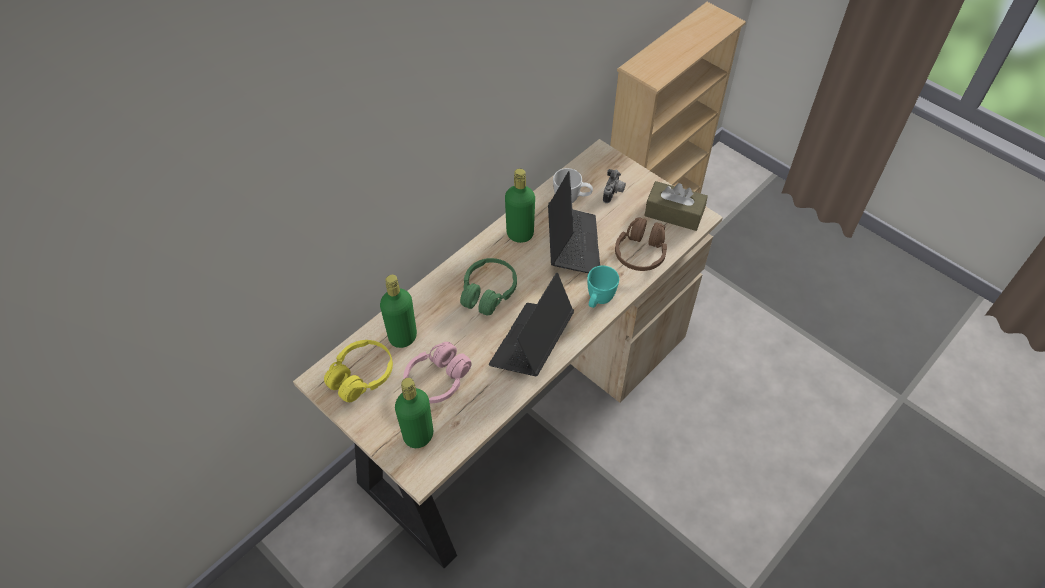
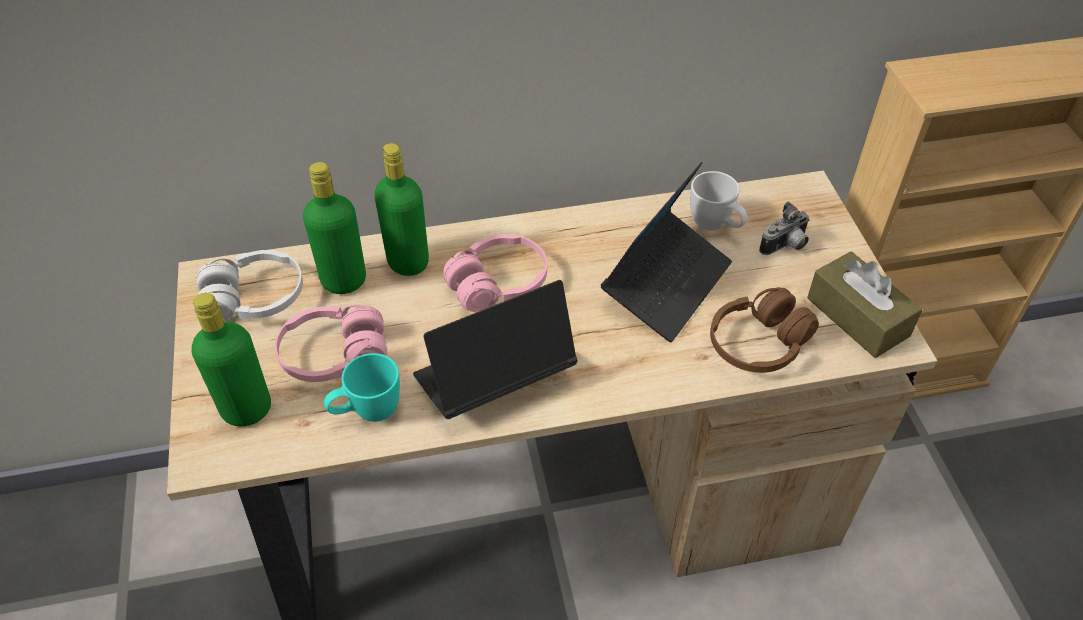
camera: 35 degrees right, 5 degrees down
yellow headphones [324,340,393,402] -> white headphones [197,250,303,321]
green headphones [460,258,517,316] -> pink headphones [443,234,547,312]
green bottle [505,169,535,243] -> green bottle moved to [374,143,429,276]
turquoise mug [587,266,619,308] -> turquoise mug moved to [324,353,400,422]

